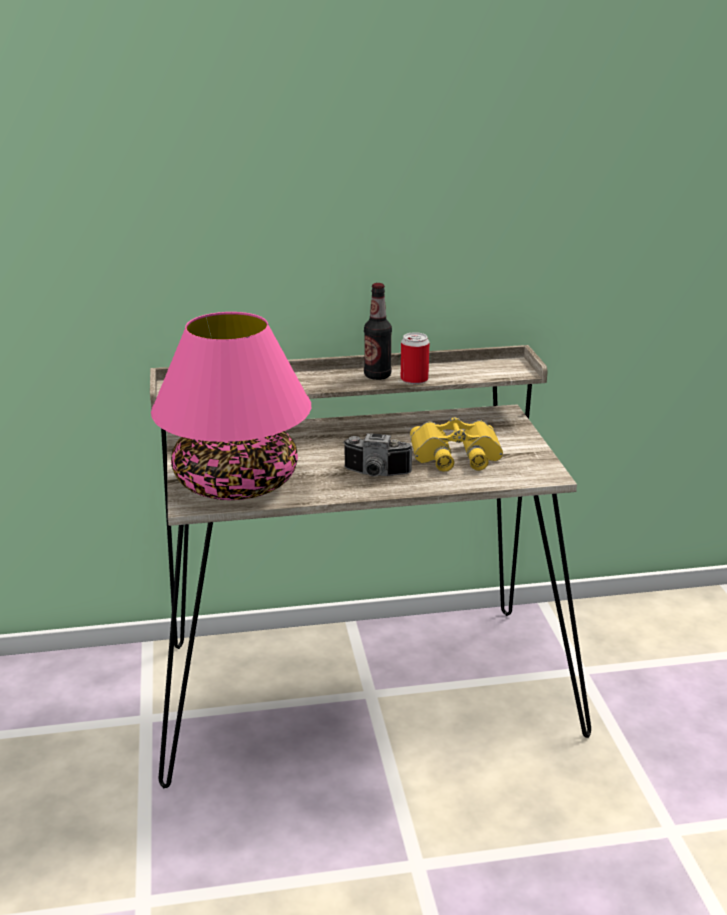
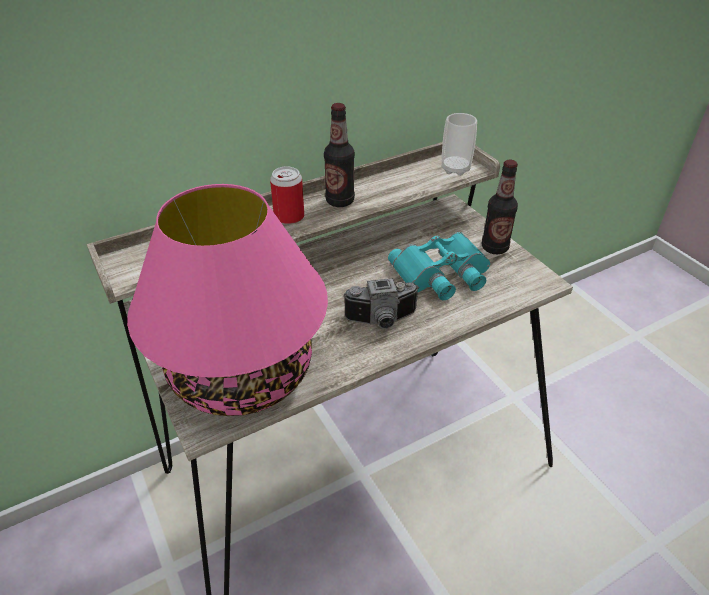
camera: 20 degrees left, 15 degrees up
can [401,332,430,384] -> can moved to [270,166,304,224]
yellow binoculars [410,417,503,472] -> turquoise binoculars [388,232,490,300]
none -> cup [442,113,477,176]
none -> bottle [482,160,518,254]

